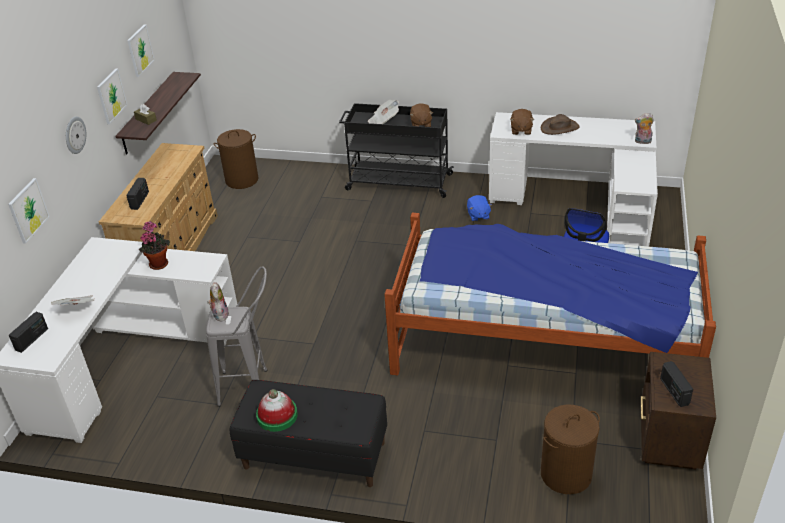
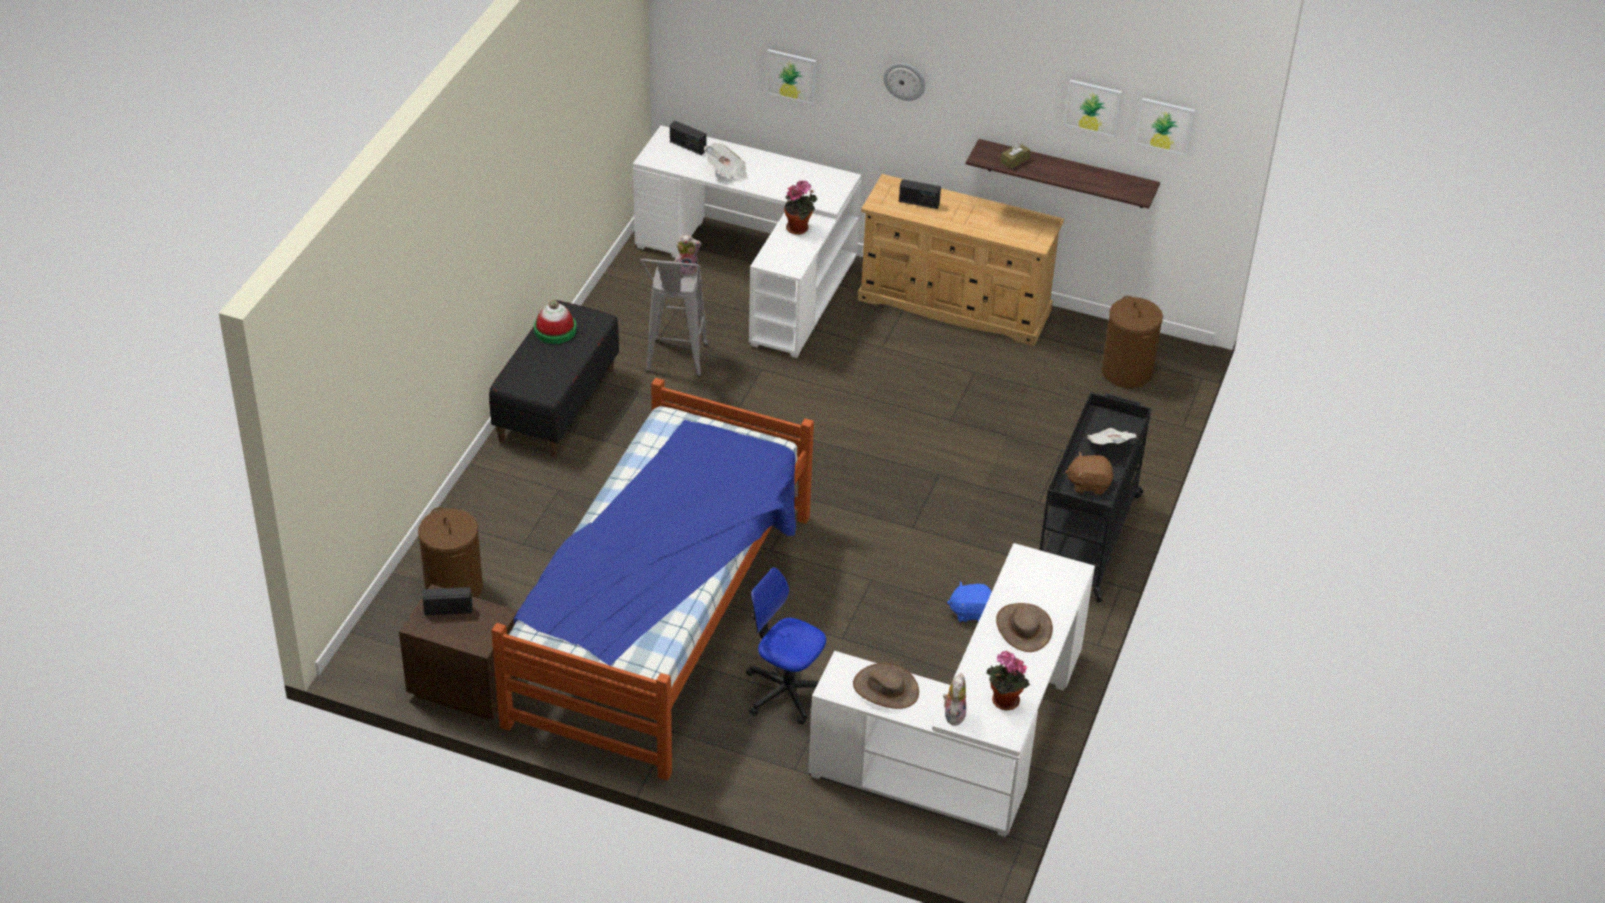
camera: 95 degrees right, 5 degrees up
picture [97,69,127,124] -> picture moved to [1135,98,1195,156]
brown plush toy [510,109,534,135] -> none
none -> brown hat [853,663,919,709]
none -> potted plant [987,650,1030,710]

